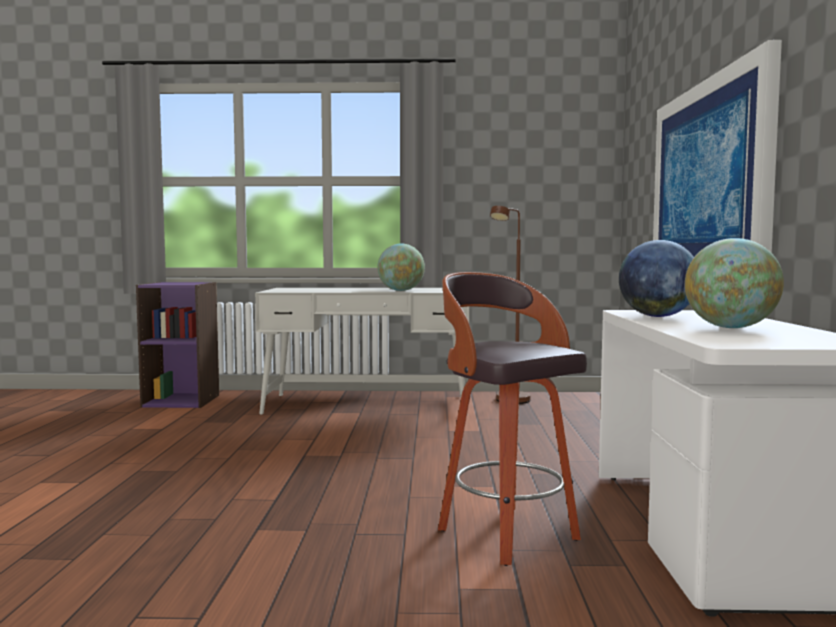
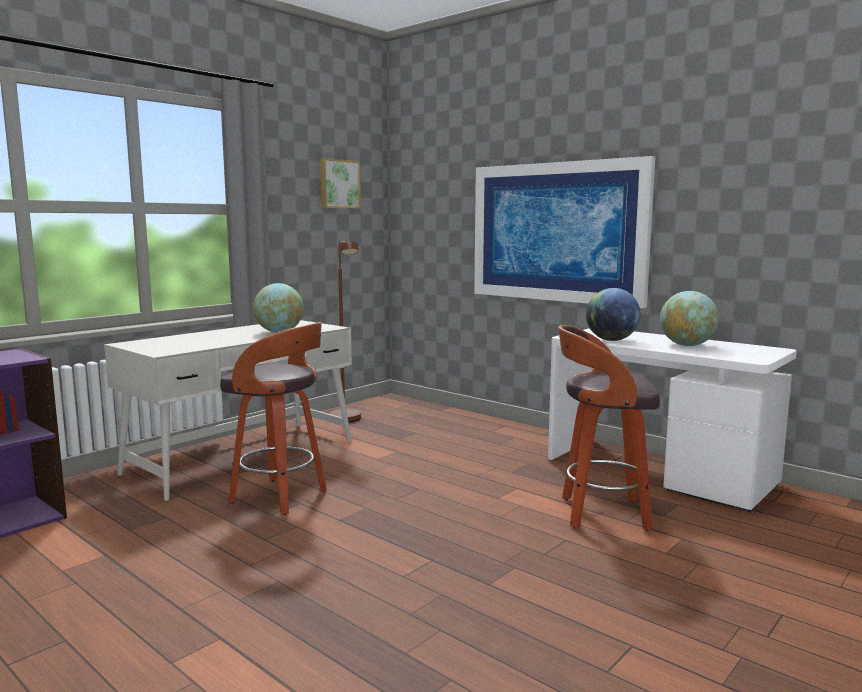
camera: 50 degrees left, 5 degrees up
none -> stool [220,322,327,515]
none -> picture [320,158,361,208]

